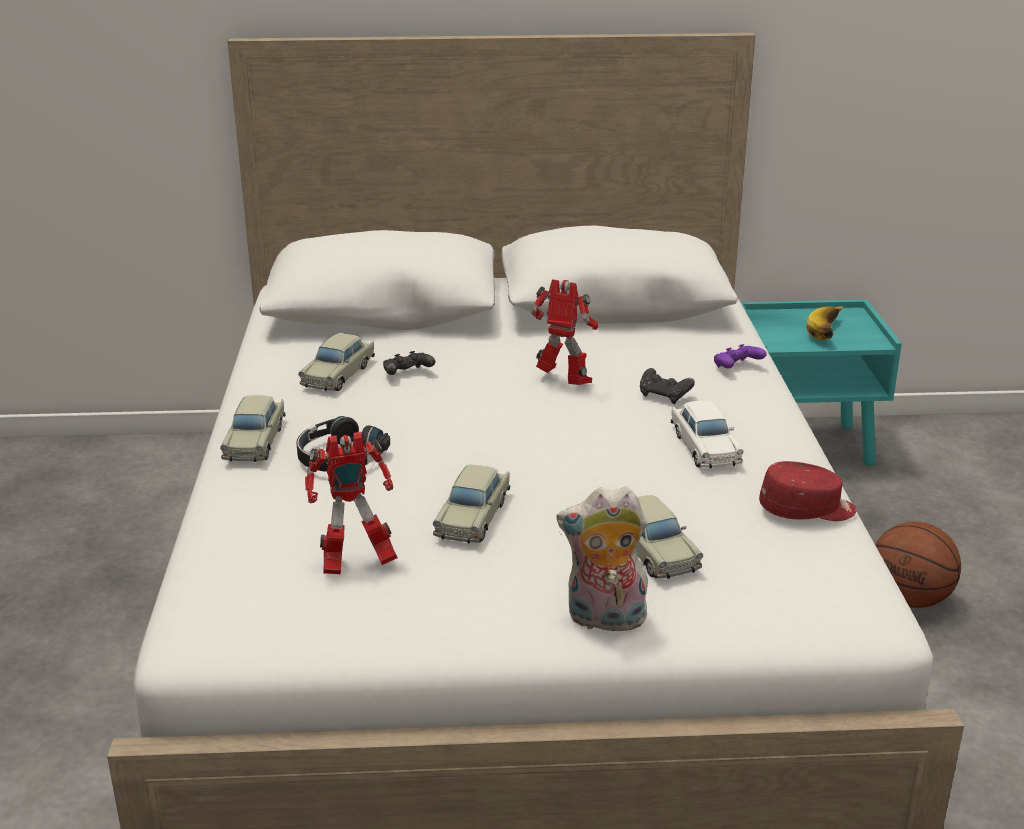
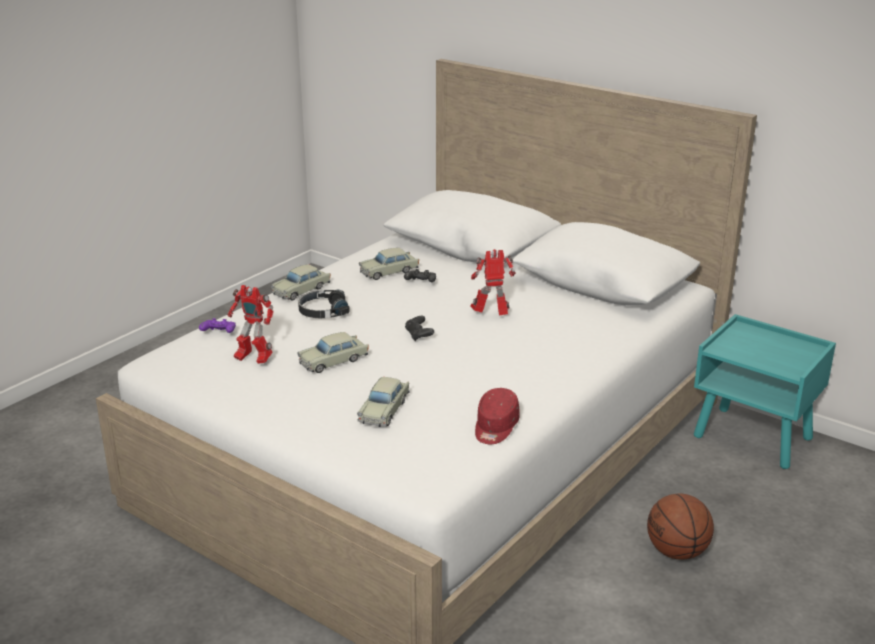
camera: 40 degrees right, 0 degrees up
toy robot [531,279,598,385] -> toy robot turned 75 degrees counterclockwise [470,249,516,315]
plush toy [556,486,648,636] -> none
black game controller [640,368,695,404] -> black game controller moved to [405,316,434,341]
white toy car [671,400,744,469] -> none
purple game controller [714,344,766,368] -> purple game controller moved to [199,318,236,333]
red cap [759,461,857,521] -> red cap turned 75 degrees clockwise [475,388,520,444]
banana [806,306,843,341] -> none

